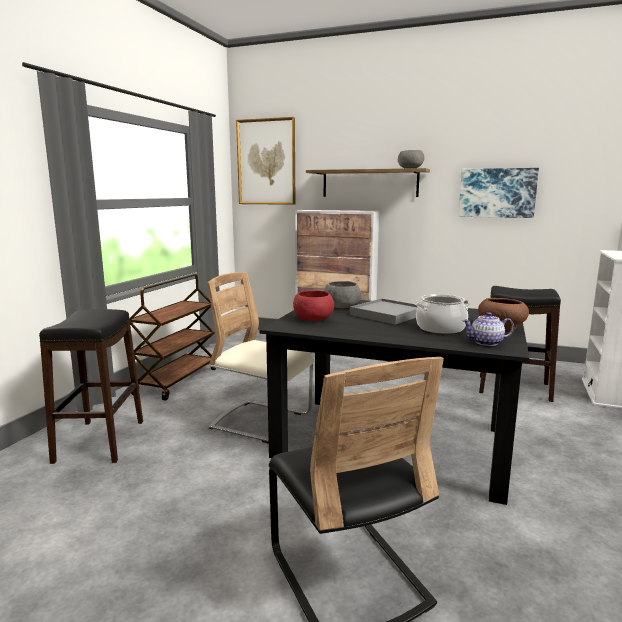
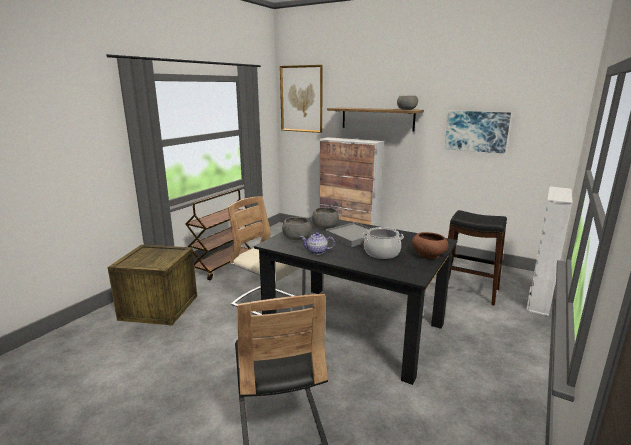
camera: 10 degrees right, 5 degrees up
black stool [39,309,143,464] -> crate [108,245,197,325]
red bowl [293,290,334,321] -> grey bowl [282,217,312,240]
teapot [462,312,514,346] -> teapot moved to [300,232,335,255]

